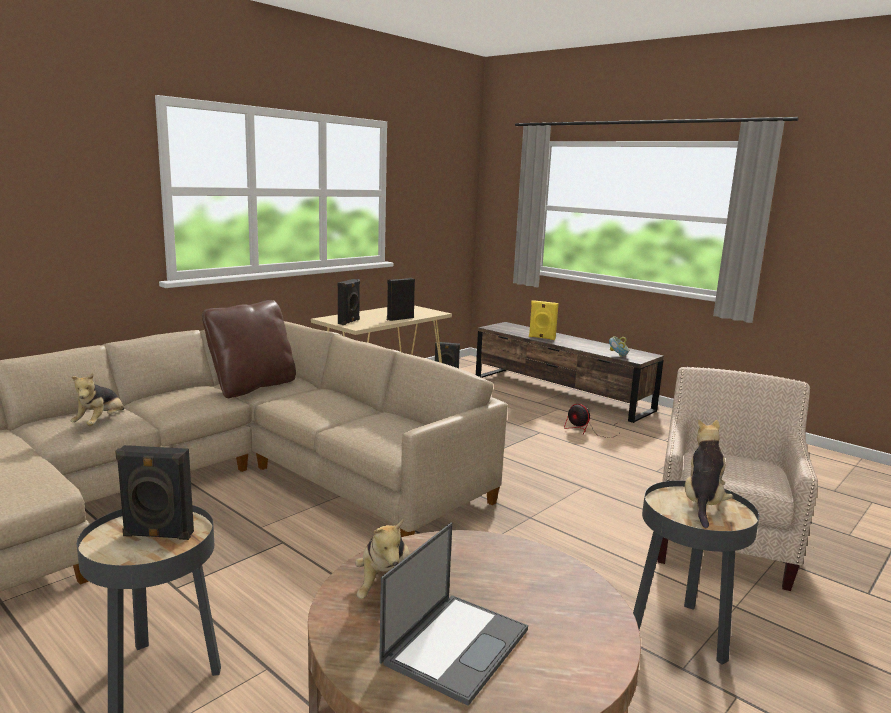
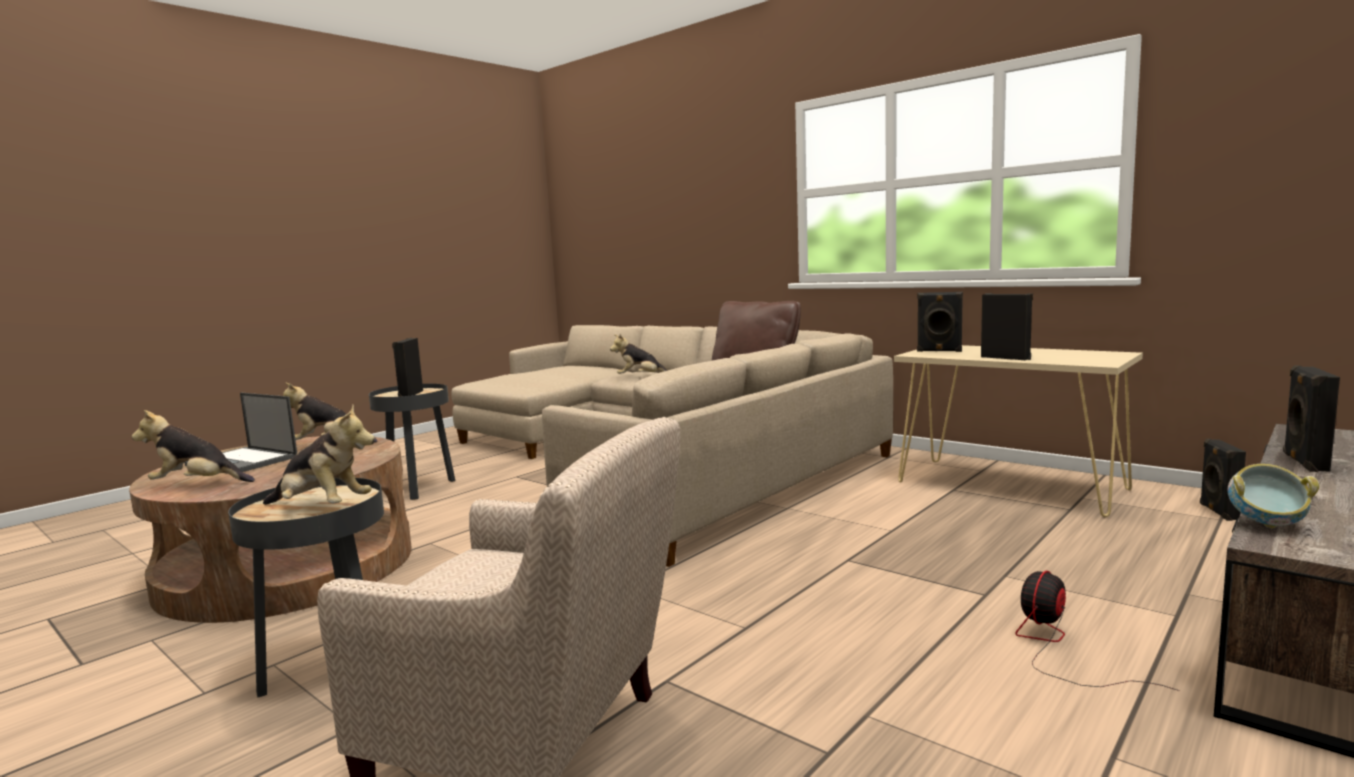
camera: 90 degrees right, 5 degrees down
yellow speaker [529,300,559,340] -> black speaker [1283,366,1340,472]
none -> plush toy [132,410,255,482]

